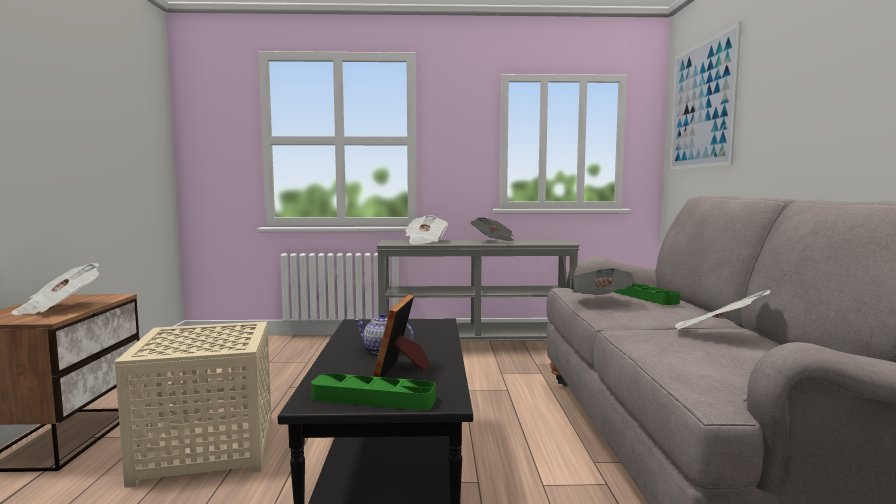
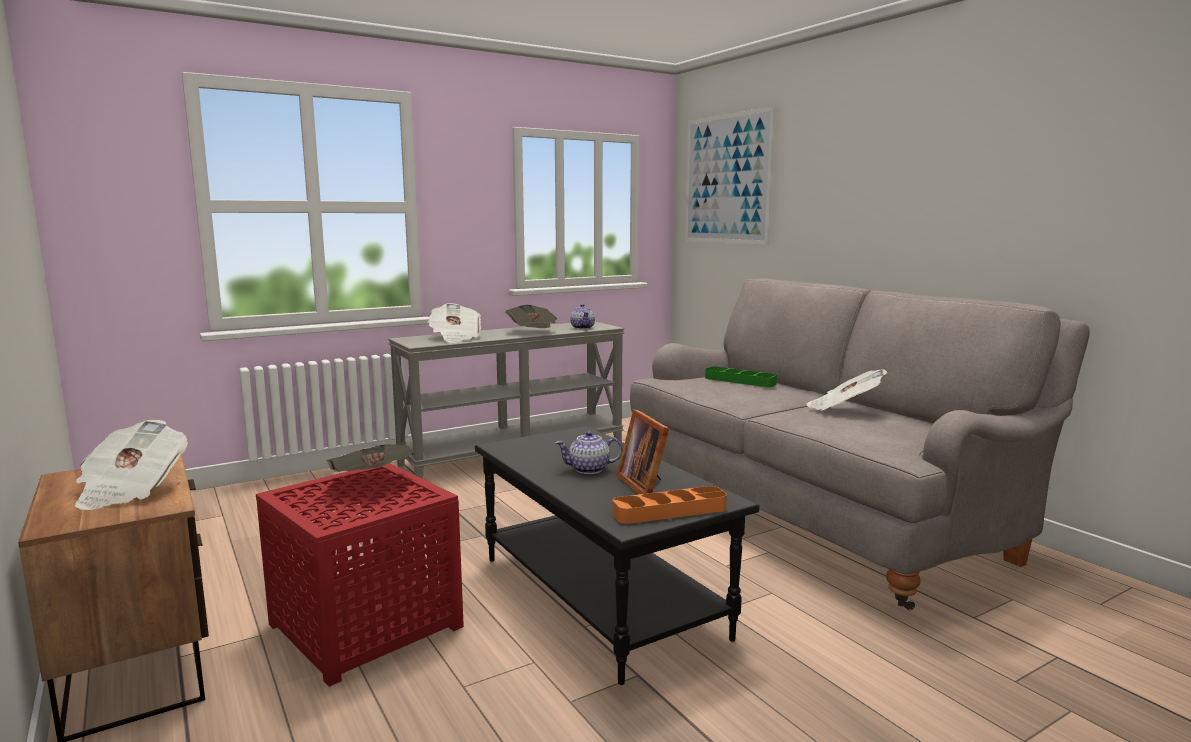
camera: 30 degrees left, 5 degrees up
beige side table [114,321,272,488] -> red side table [256,463,464,687]
green tray [311,373,436,411] -> orange tray [613,486,727,524]
newspaper [569,268,635,295] -> newspaper moved to [326,444,414,472]
none -> teapot [570,304,595,329]

